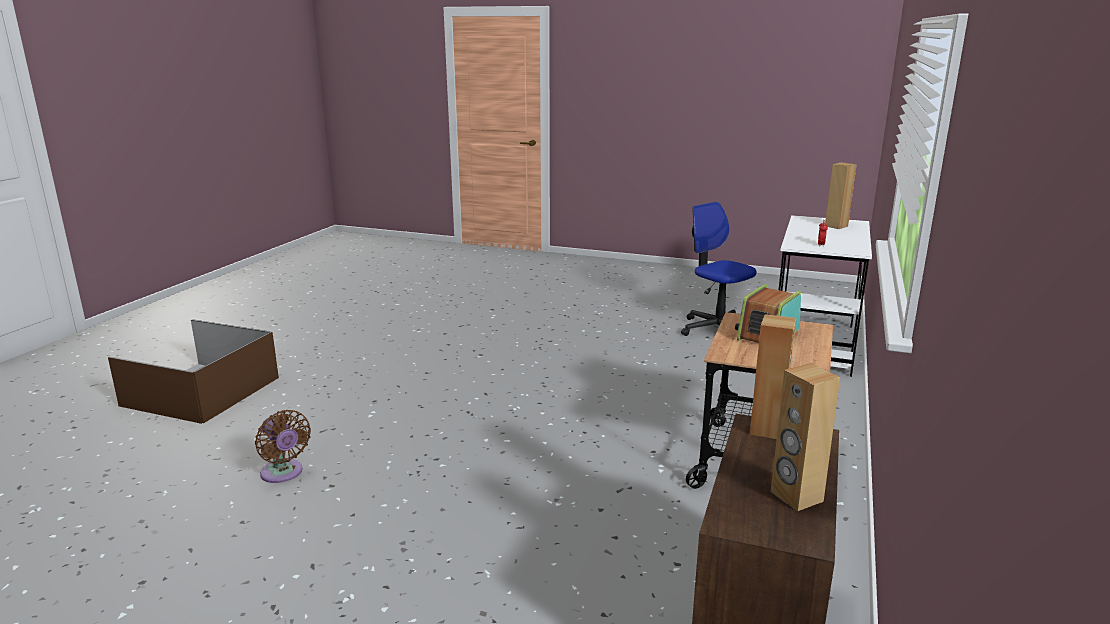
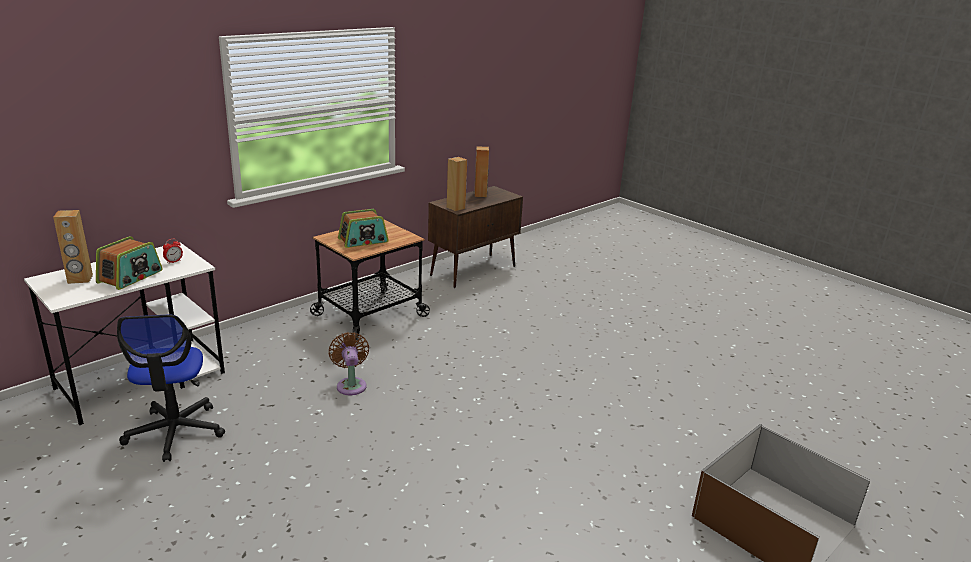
camera: 155 degrees left, 5 degrees up
brown fan [255,410,311,483] -> brown fan moved to [329,332,369,395]
none -> radio [96,236,162,290]

